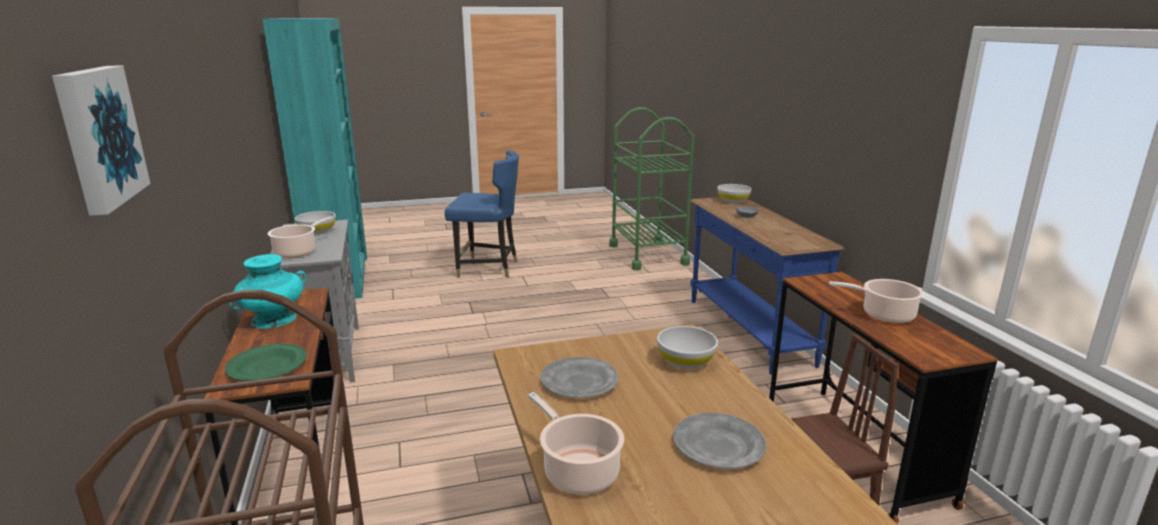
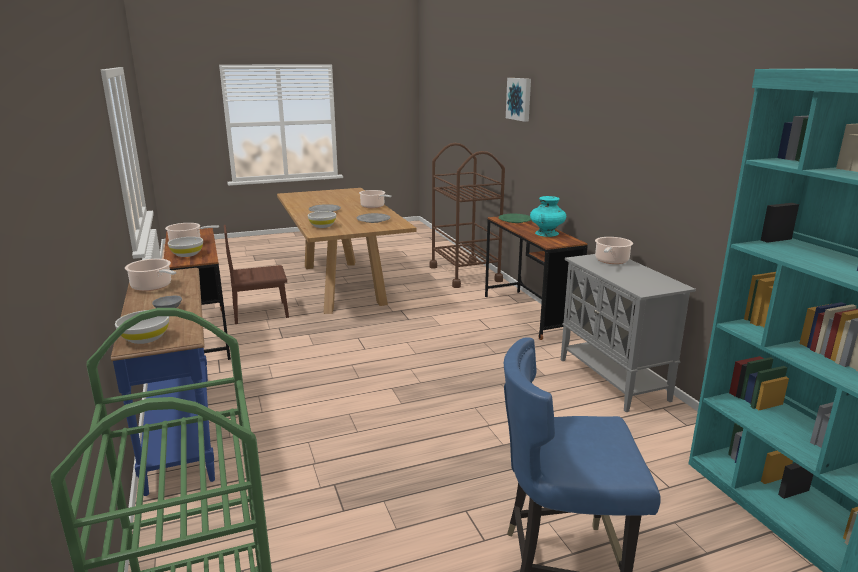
camera: 175 degrees right, 0 degrees up
white bowl [295,211,336,234] -> white bowl moved to [168,237,203,257]
none -> cooking pot [125,259,176,291]

